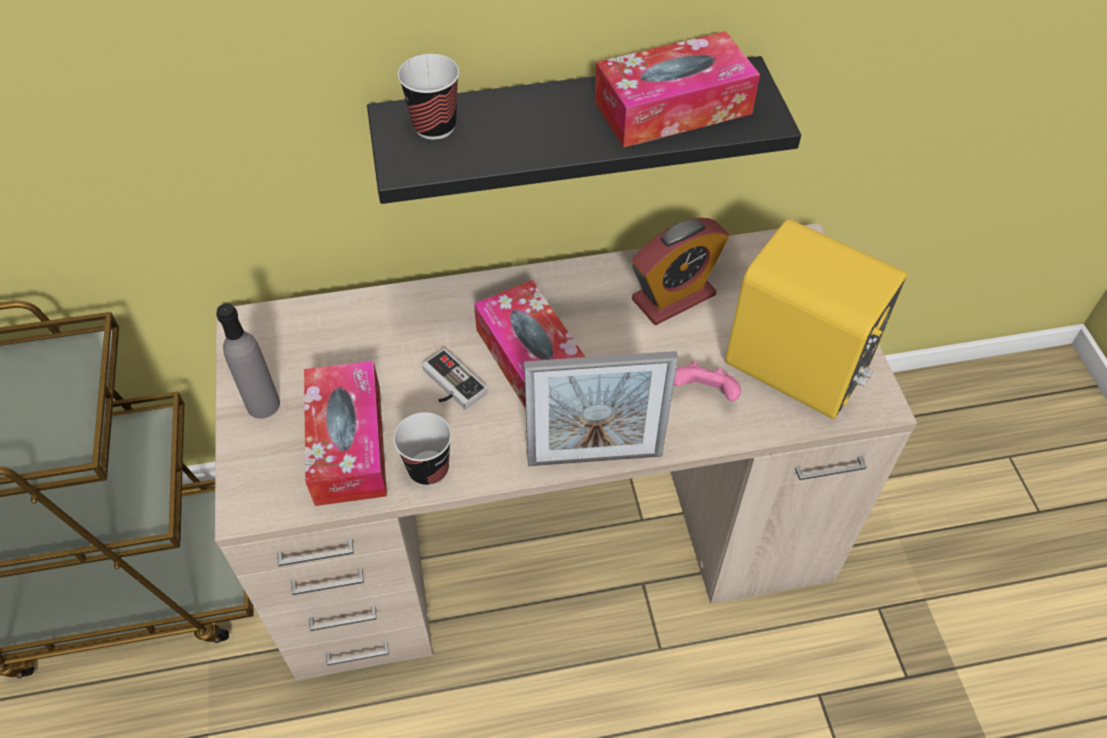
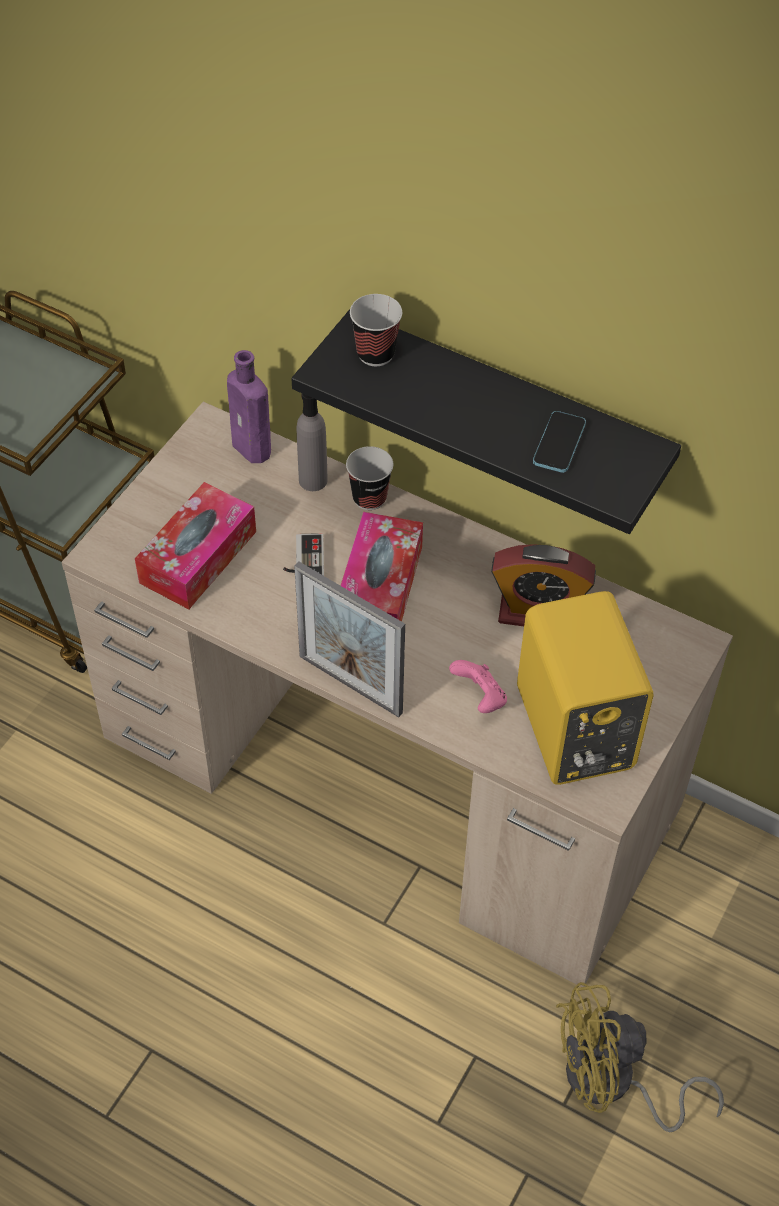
camera: 40 degrees right, 0 degrees up
grey bottle [216,303,280,419] -> grey bottle moved to [297,393,328,491]
cup [393,412,452,486] -> cup moved to [346,446,393,510]
tissue box [595,31,760,148] -> phone [533,411,586,473]
none -> purple bottle [227,350,271,463]
none -> yellow fan [556,982,724,1132]

